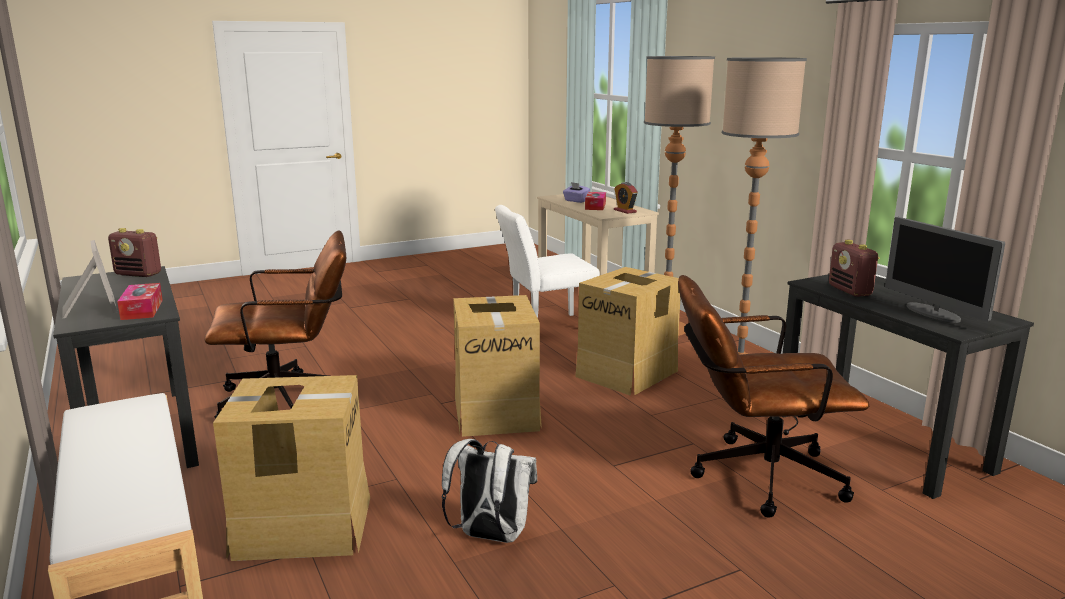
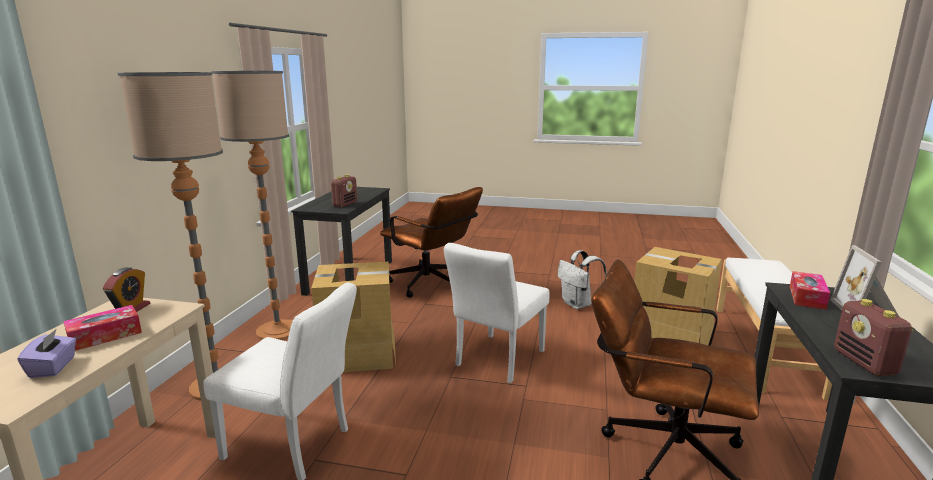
camera: 140 degrees left, 0 degrees up
radio [108,228,161,277] -> radio turned 150 degrees counterclockwise [834,299,913,376]
cardboard box [453,295,542,437] -> white chair [444,243,549,383]
monitor [885,217,1005,323] -> none

